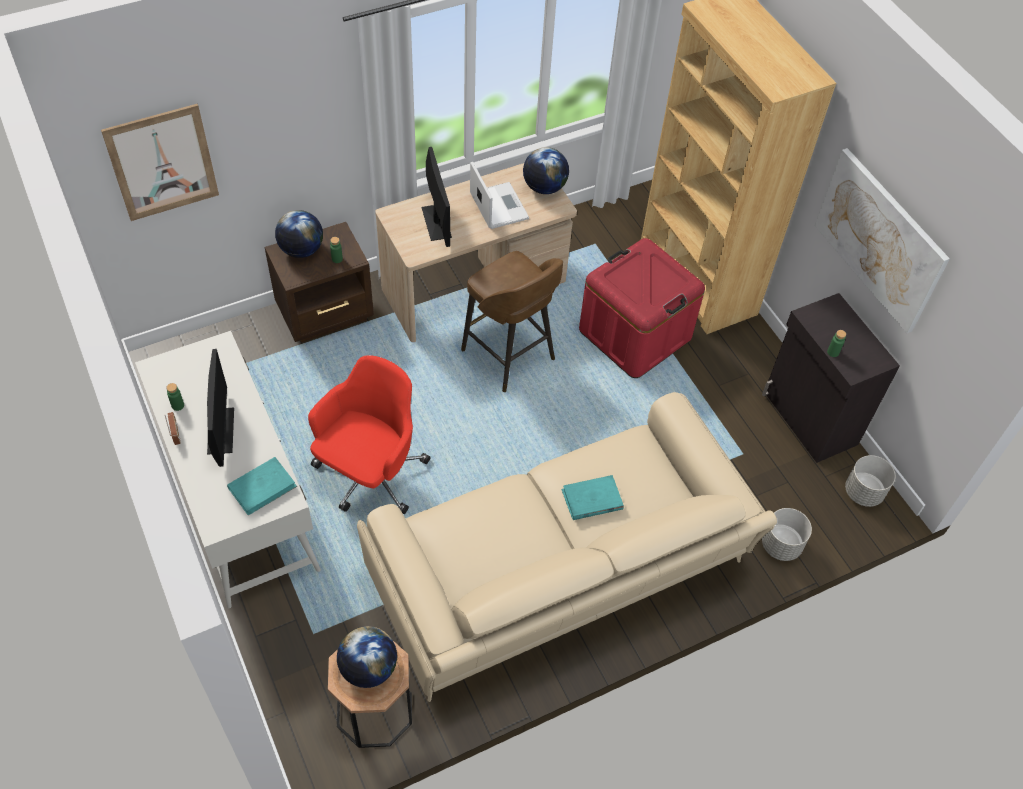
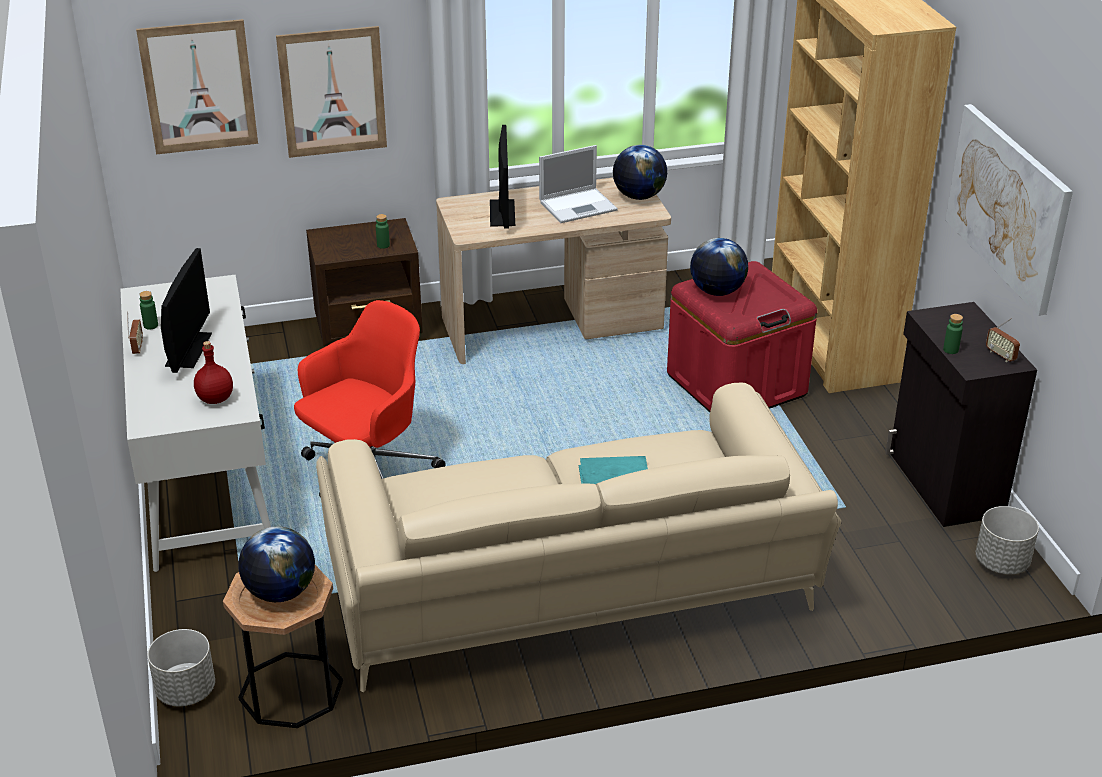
camera: 15 degrees right, 20 degrees down
turquoise book [227,457,297,515] -> red bottle [194,341,233,404]
globe [275,210,323,258] -> globe moved to [690,238,748,296]
brown stool [461,251,563,392] -> none
laptop [470,162,529,229] -> laptop turned 75 degrees clockwise [539,145,618,223]
grey planter [762,508,812,561] -> grey planter moved to [147,629,215,706]
none -> picture [276,26,387,158]
none -> radio [986,318,1020,362]

